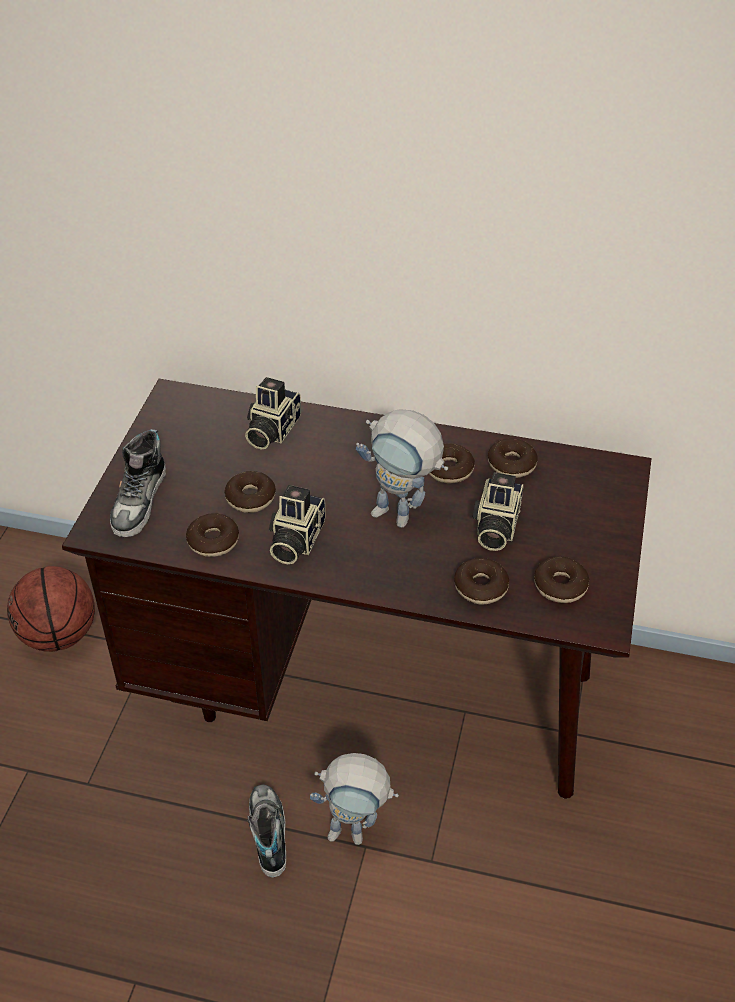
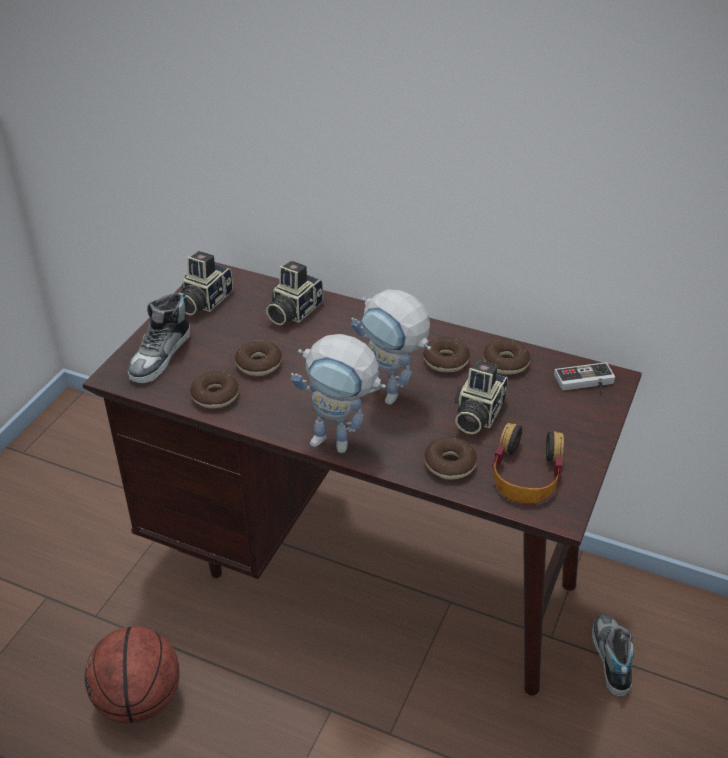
camera: 10 degrees right, 5 degrees down
basketball [7,566,95,652] -> basketball moved to [84,626,180,724]
shoe [247,784,286,878] -> shoe moved to [592,614,634,696]
camera [269,485,325,564] -> camera moved to [181,251,233,315]
toy robot [310,753,399,845] -> toy robot moved to [291,334,386,453]
donut [534,557,589,603] -> headphones [492,423,564,504]
none -> game controller [554,362,615,391]

